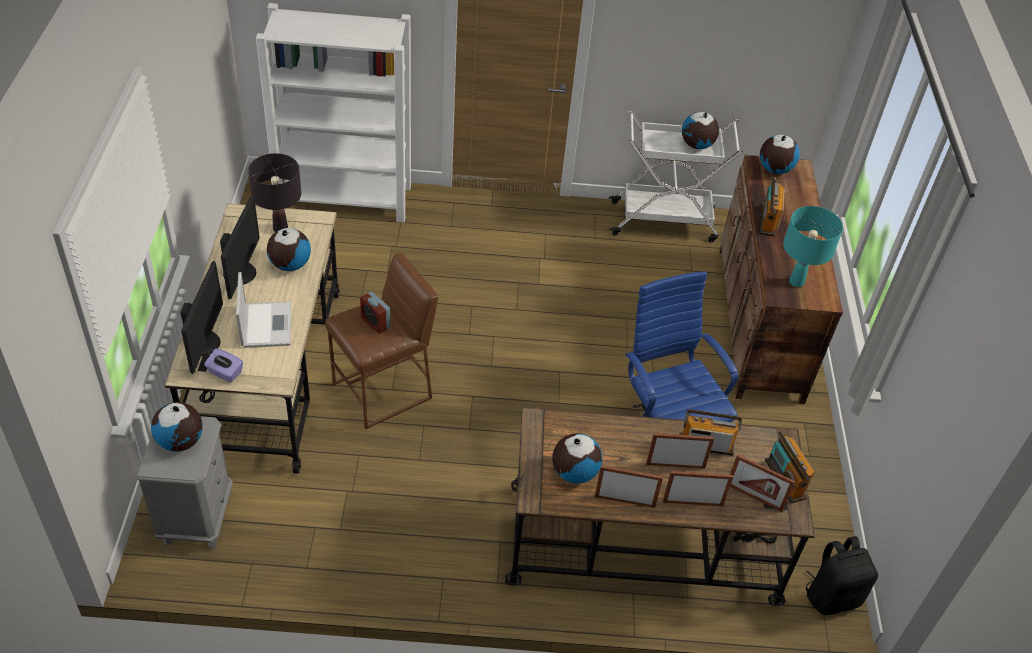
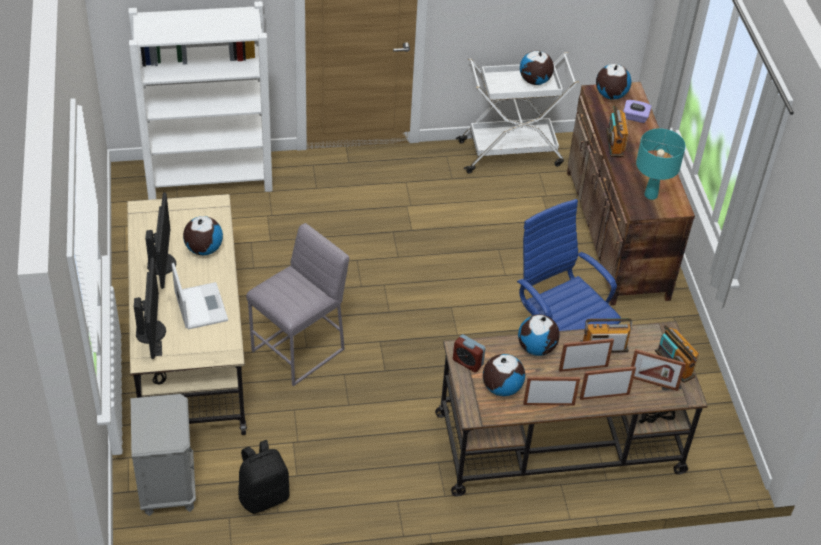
camera: 10 degrees left, 0 degrees up
globe [151,402,203,452] -> globe moved to [518,314,560,356]
purple tissue box [204,349,243,383] -> purple tissue box moved to [623,100,652,123]
black table lamp [248,153,301,232] -> none
brown stool [325,253,438,429] -> grey stool [246,223,349,386]
alarm clock [360,291,390,334] -> alarm clock moved to [453,334,485,373]
black backpack [806,536,878,615] -> black backpack moved to [238,440,289,514]

